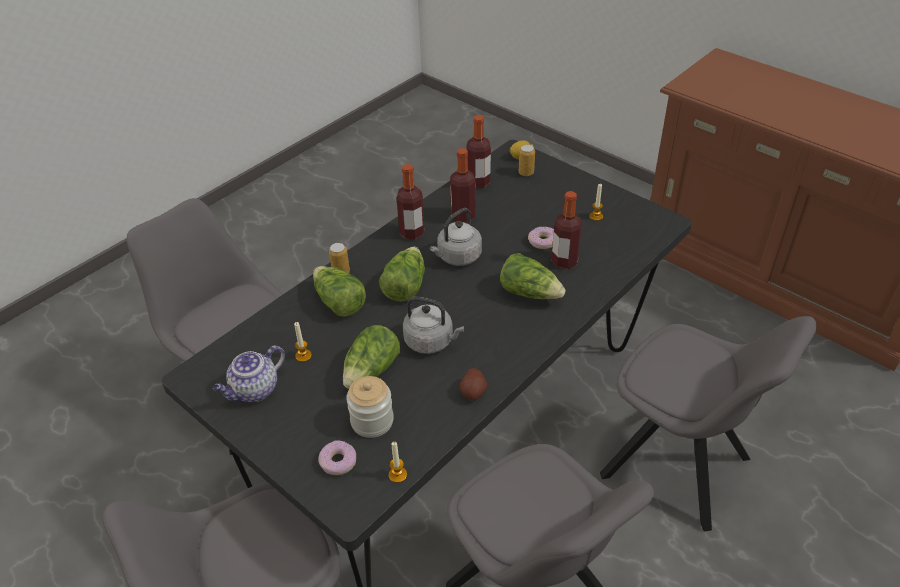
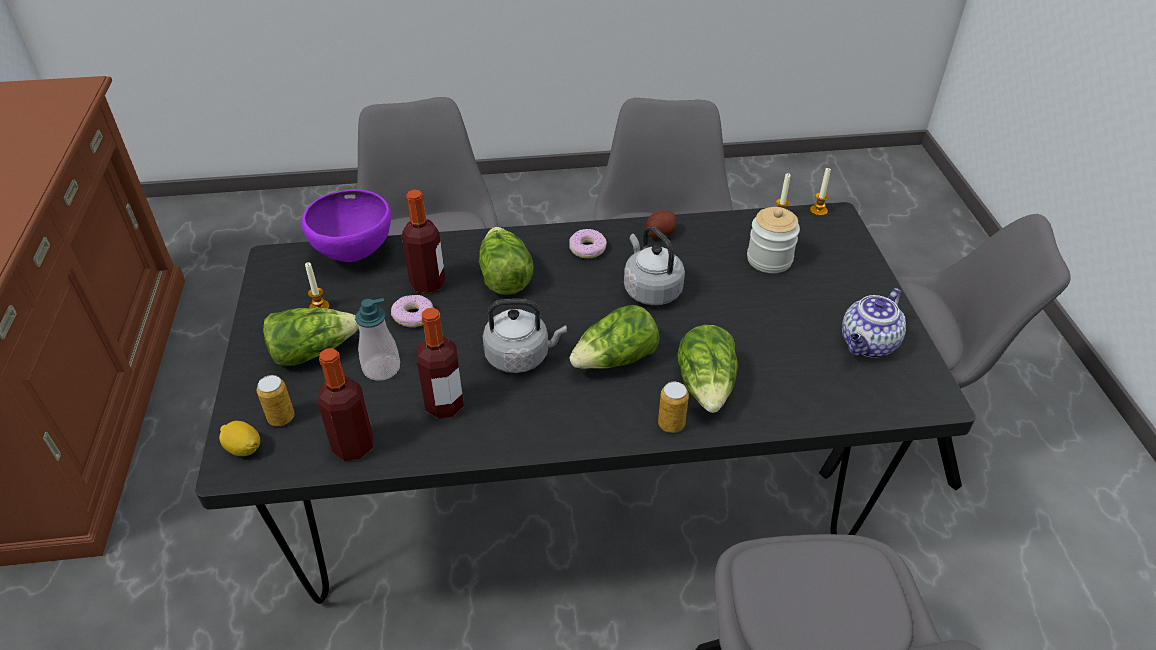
camera: 140 degrees left, 0 degrees up
teapot [213,346,285,402] -> teapot turned 135 degrees clockwise [842,288,906,358]
candle [294,322,312,362] -> candle moved to [810,167,831,216]
donut [318,441,356,475] -> donut moved to [569,229,607,259]
lettuce [343,325,400,389] -> lettuce moved to [263,308,359,366]
bottle [396,164,424,240] -> none
none -> purple bowl [302,189,391,262]
none -> soap dispenser [355,298,400,381]

